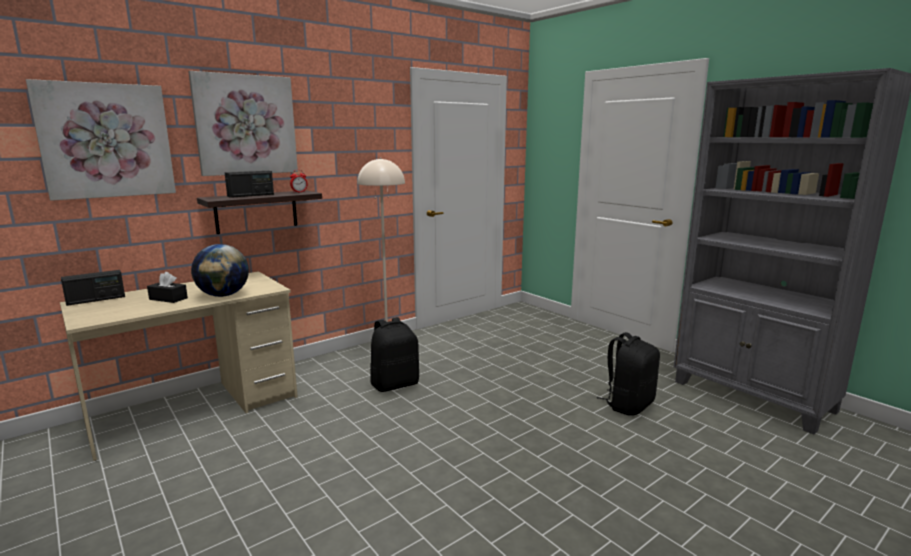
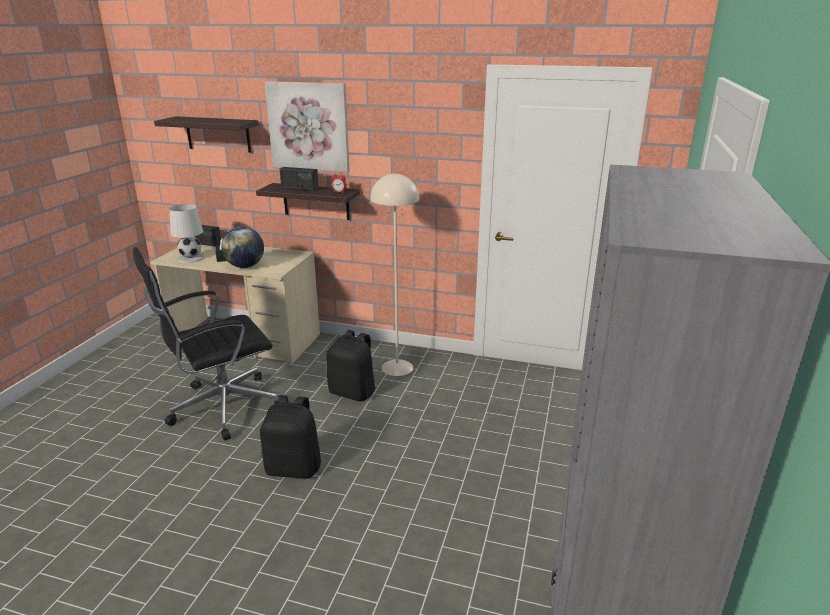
camera: 55 degrees right, 10 degrees up
picture [26,79,176,201] -> shelf [154,116,259,153]
black backpack [597,332,660,416] -> black backpack moved to [260,395,321,479]
none -> black office chair [133,247,278,440]
none -> white table lamp [169,204,205,263]

